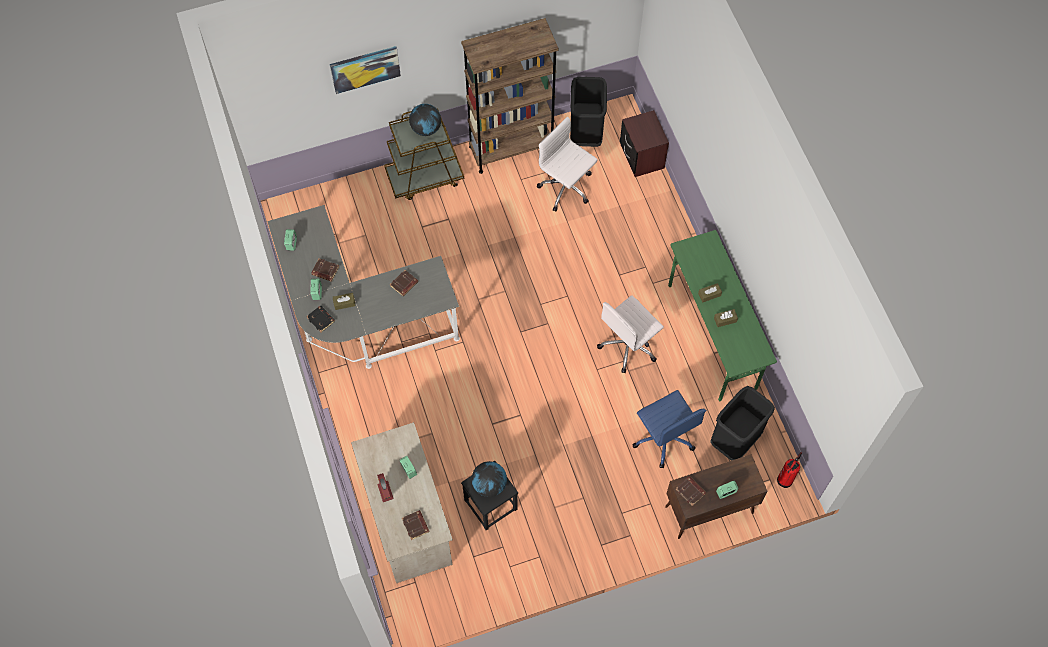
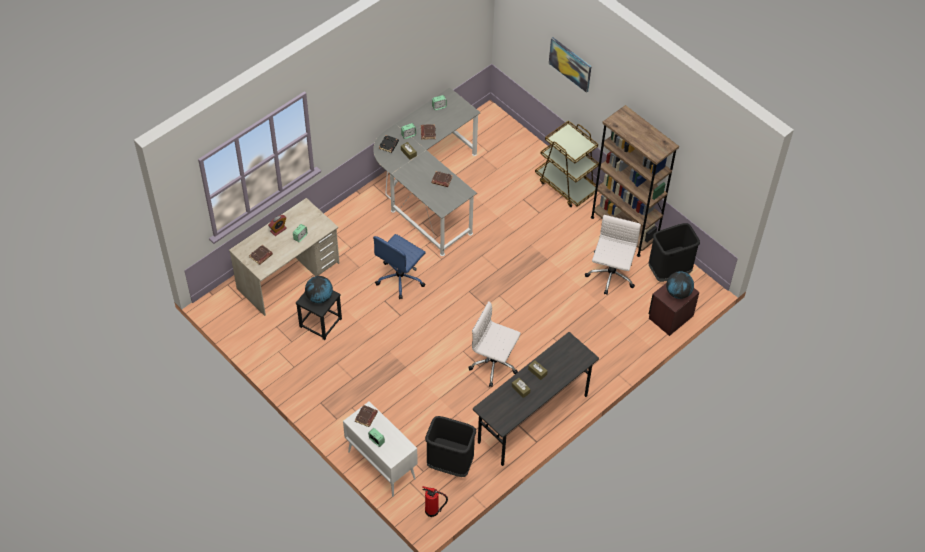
camera: 65 degrees right, 10 degrees down
globe [409,104,441,136] -> globe moved to [666,271,694,299]
blue office chair [632,390,706,468] -> blue office chair moved to [373,234,426,299]
brown cabinet [665,454,768,539] -> white cabinet [343,401,418,497]
green desk [668,230,777,402] -> grey desk [473,332,599,466]

